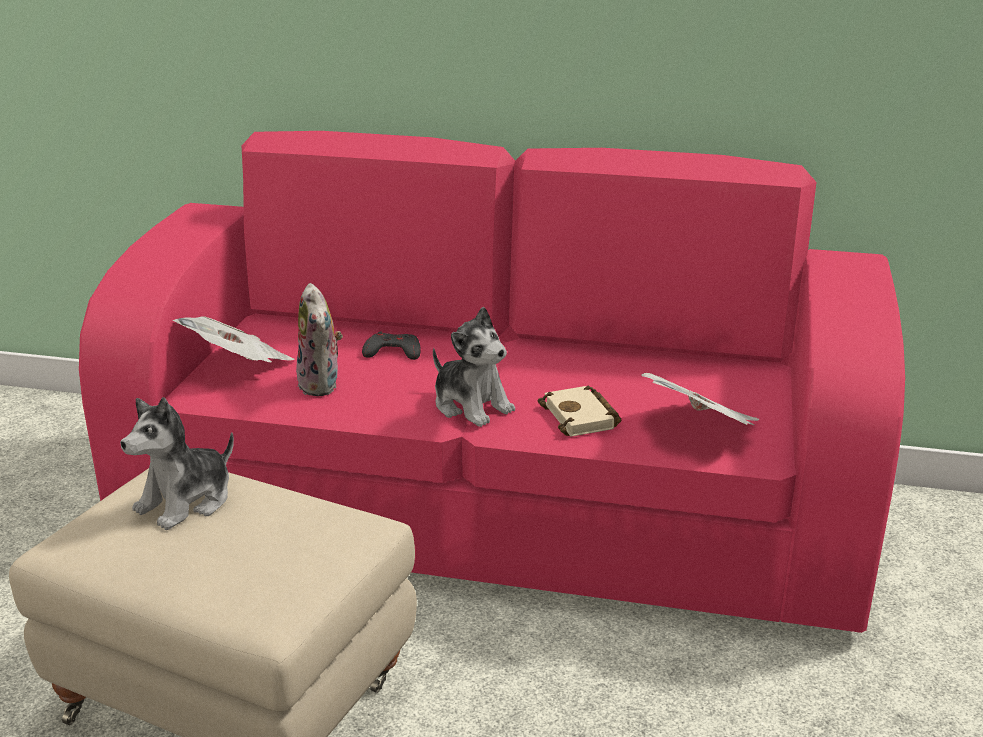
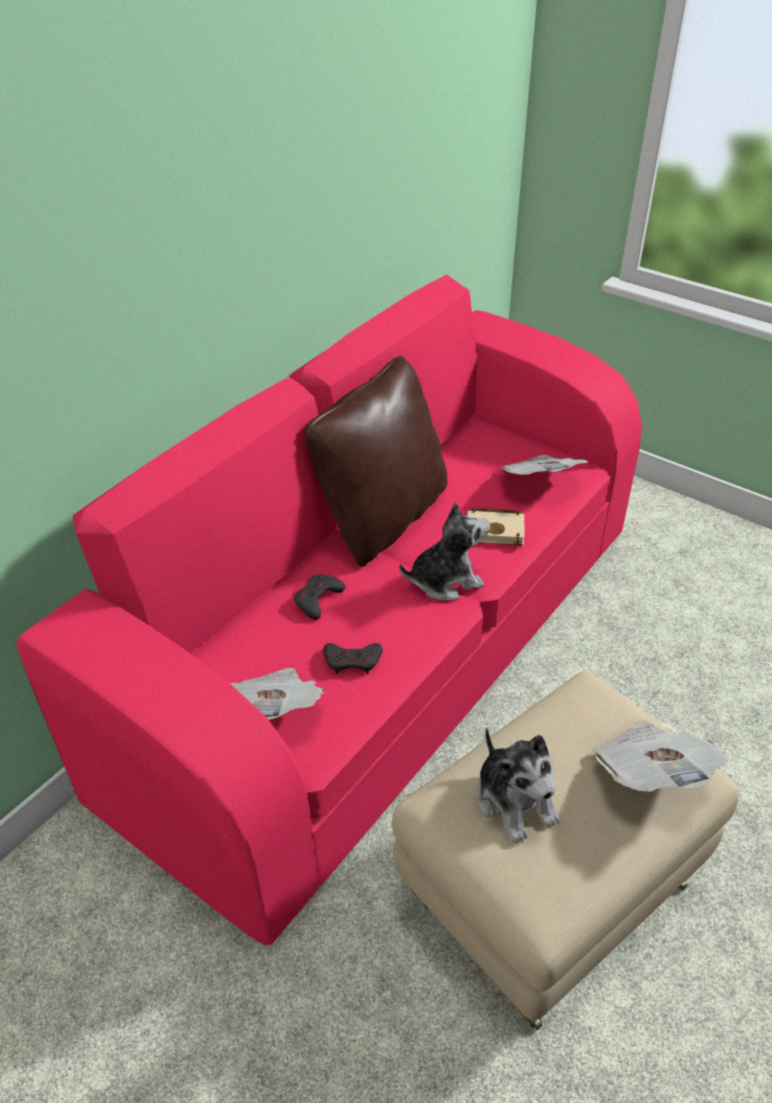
camera: 65 degrees left, 15 degrees up
plush toy [296,283,343,396] -> grey game controller [323,643,383,674]
none -> brown pillow [305,356,448,567]
none -> newspaper [592,721,728,792]

